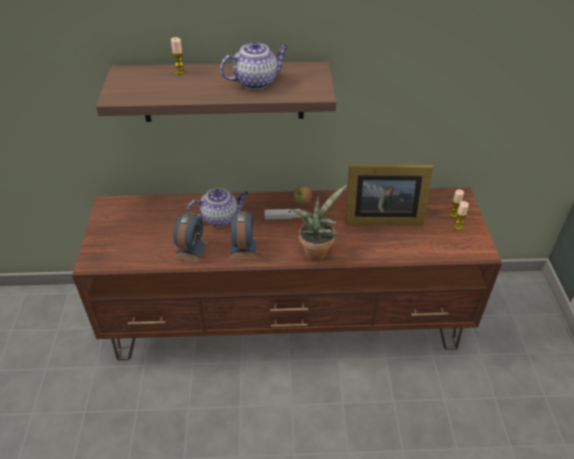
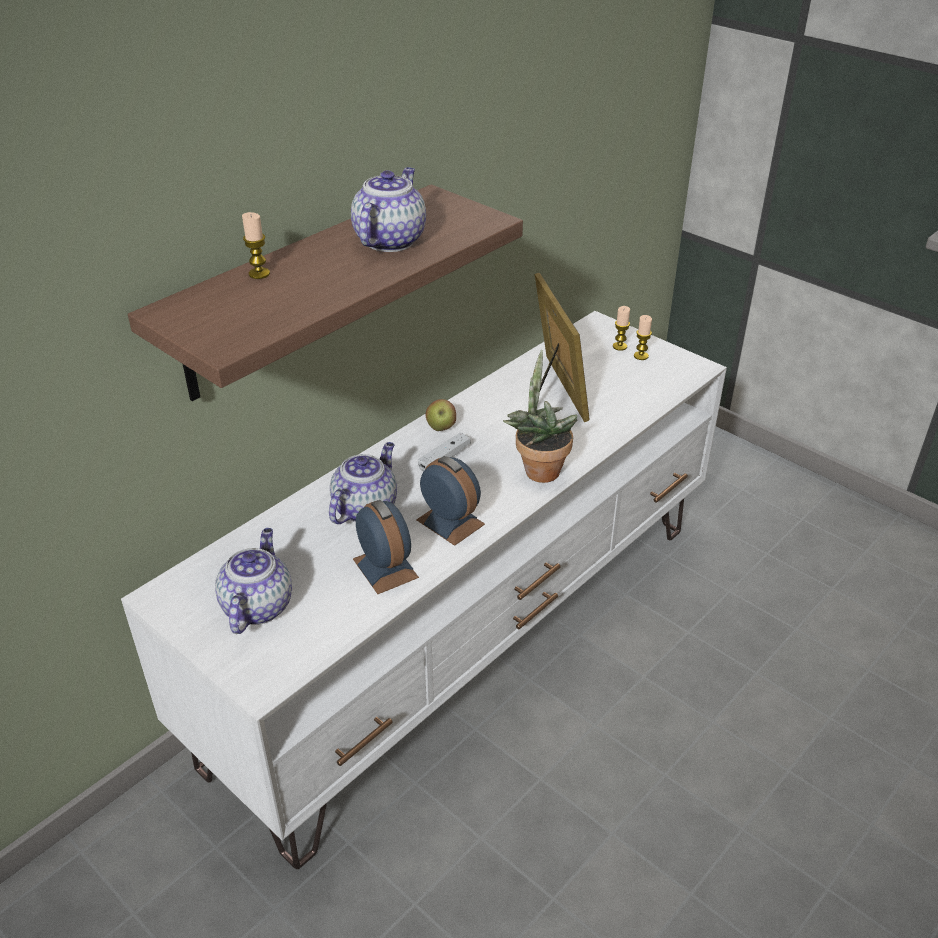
camera: 45 degrees left, 5 degrees down
brown tv stand [72,187,502,360] -> white tv stand [121,311,727,869]
picture frame [345,164,433,225] -> picture frame turned 60 degrees counterclockwise [535,273,589,422]
none -> teapot [215,528,292,634]

